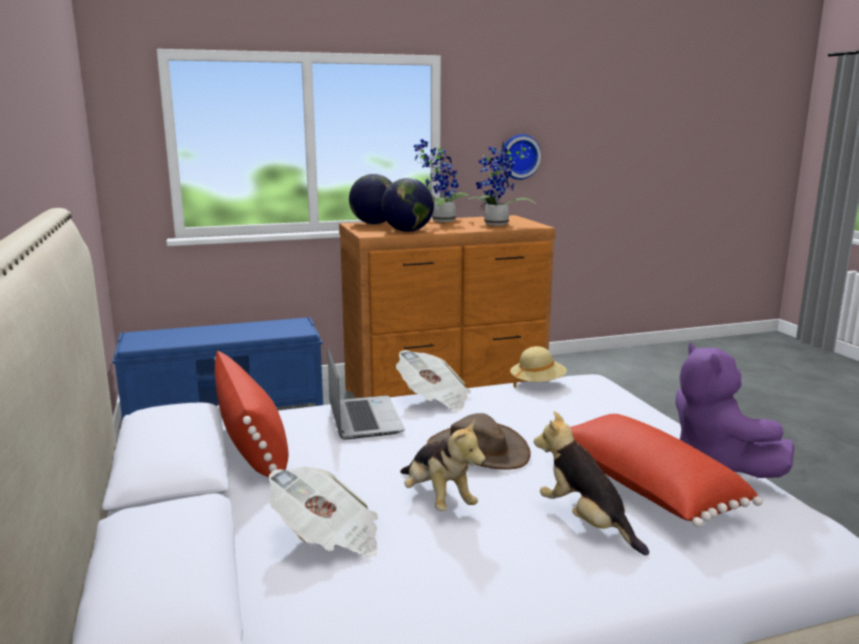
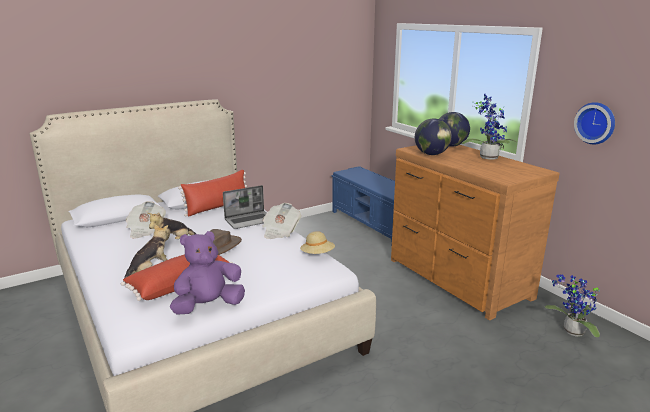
camera: 75 degrees right, 5 degrees up
potted plant [467,141,537,226] -> potted plant moved to [545,274,600,337]

